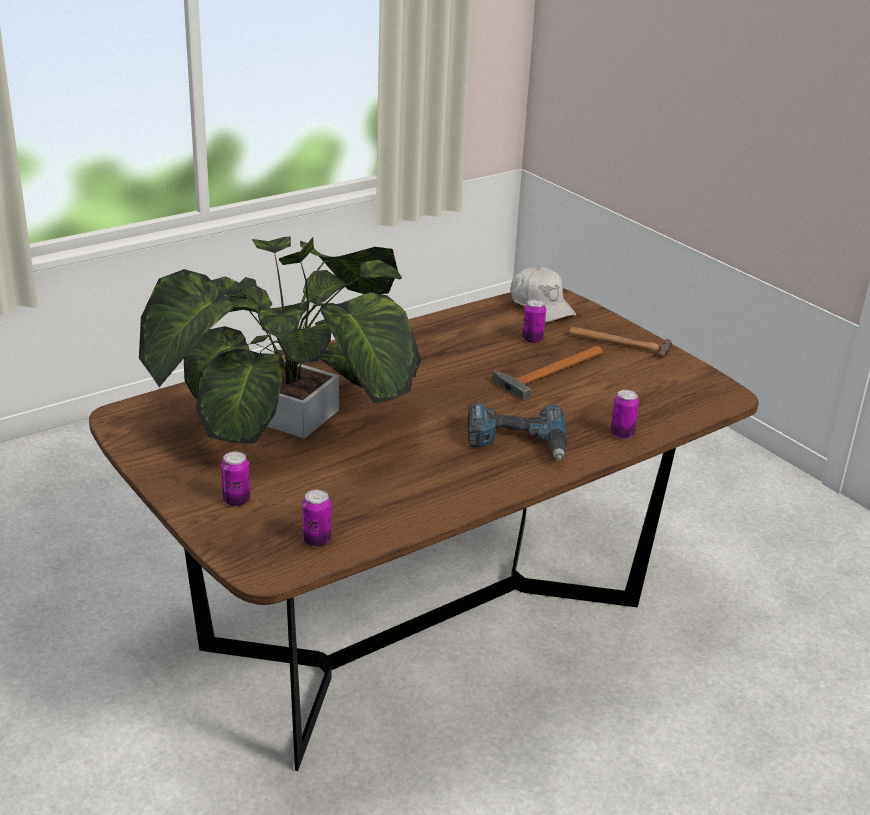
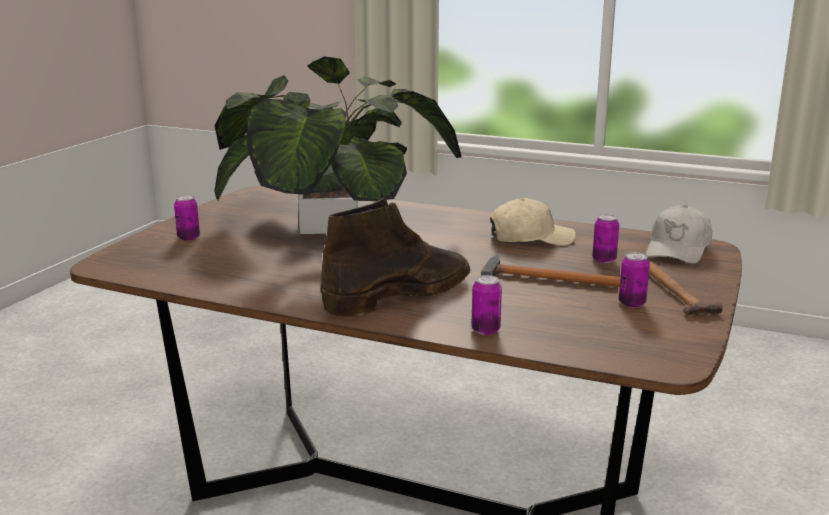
camera: 60 degrees right, 10 degrees down
can [302,490,331,547] -> can moved to [619,252,650,308]
power drill [468,403,567,460] -> brown boot [321,197,470,317]
none -> beige cap [490,198,576,246]

